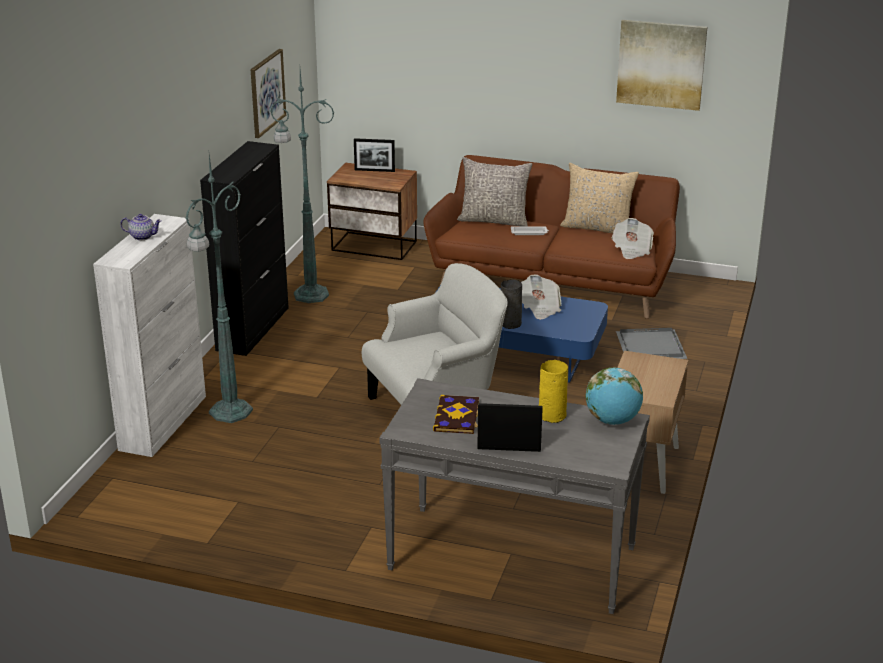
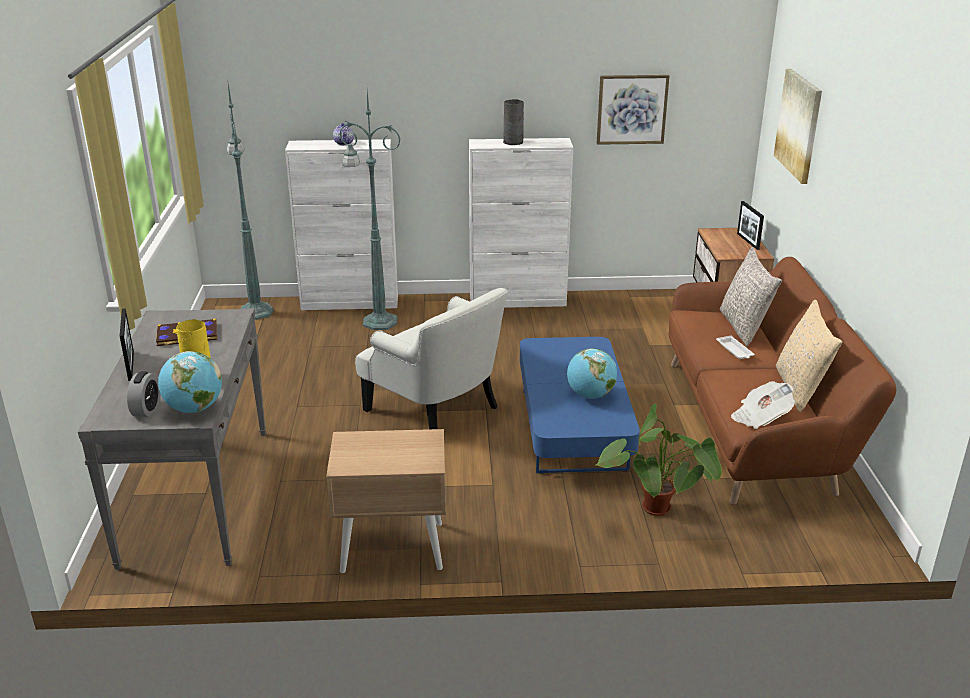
camera: 70 degrees right, 0 degrees up
black cabinet [200,141,289,356] -> white cabinet [469,138,573,308]
green floor lamp [270,70,334,303] -> green floor lamp moved to [227,84,273,320]
grey vase [501,279,522,329] -> grey vase moved to [503,100,524,145]
newspaper [521,274,561,320] -> globe [567,348,617,399]
picture [616,20,707,111] -> picture moved to [774,69,822,184]
grey tray [616,328,687,359] -> potted plant [596,404,722,516]
none -> alarm clock [127,371,161,417]

